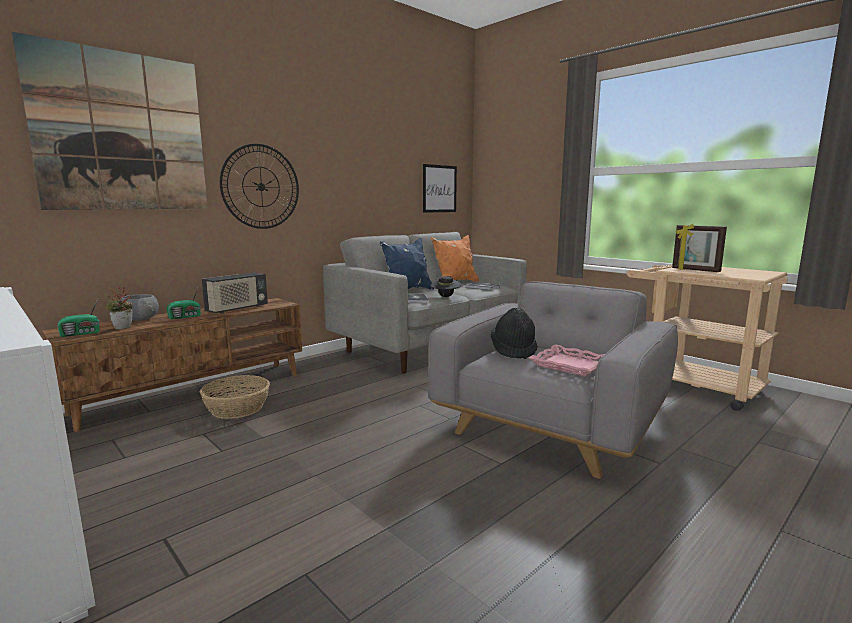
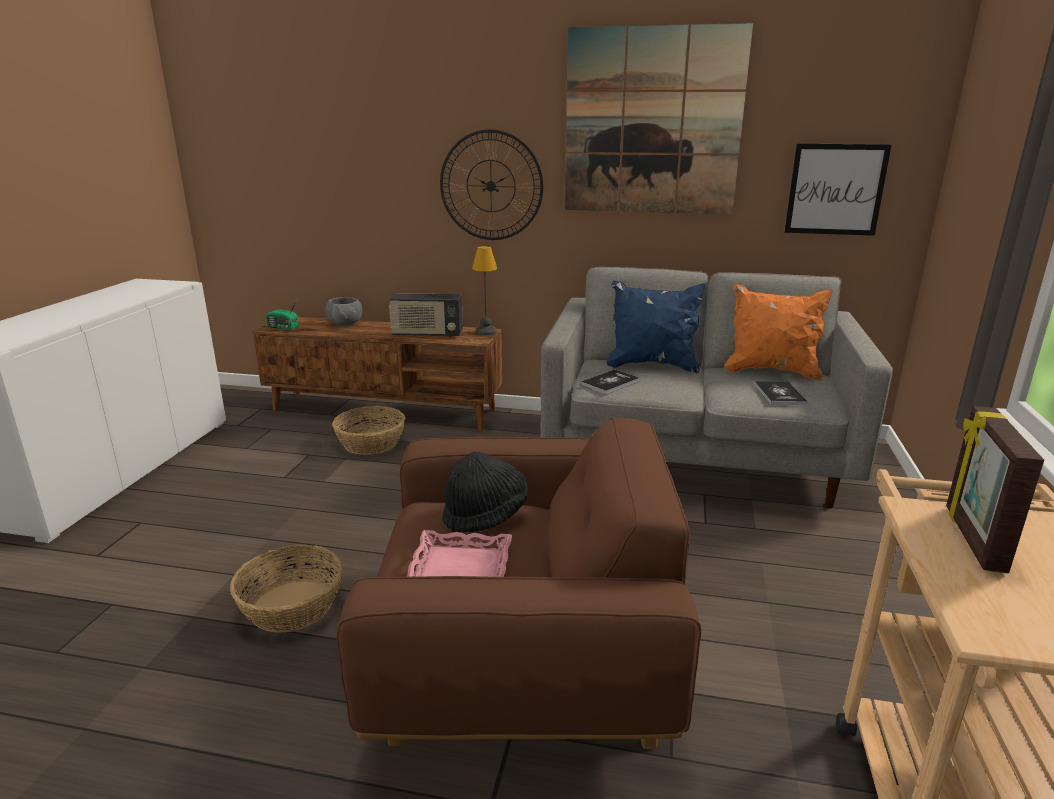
camera: 55 degrees right, 10 degrees up
picture [12,32,208,210] -> picture moved to [564,23,753,214]
potted plant [105,287,133,329] -> none
radio [167,288,201,320] -> none
grey armchair [428,281,678,479] -> brown armchair [336,418,701,749]
black hat [430,276,461,297] -> none
none -> basket [230,544,342,633]
none -> table lamp [472,246,497,335]

